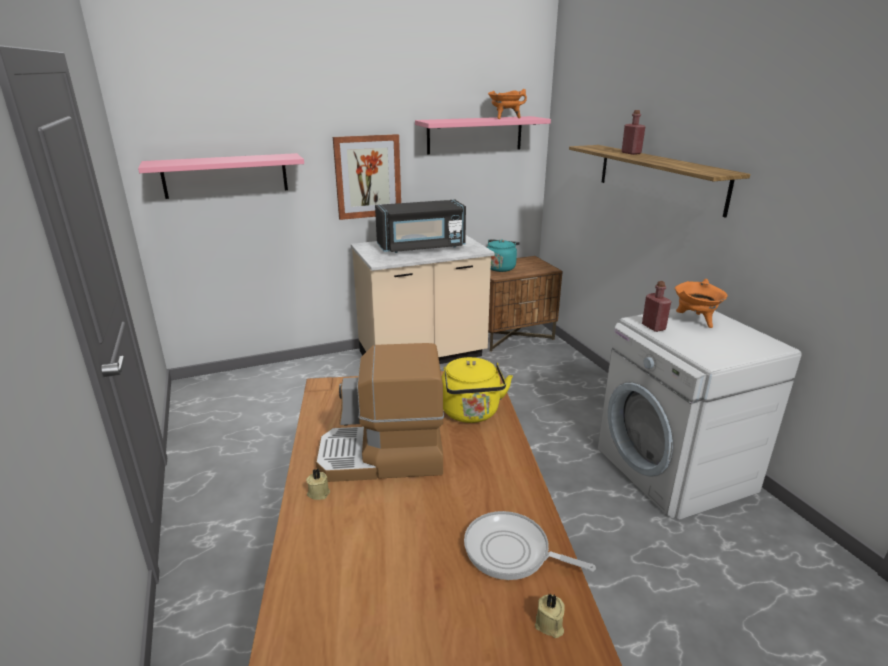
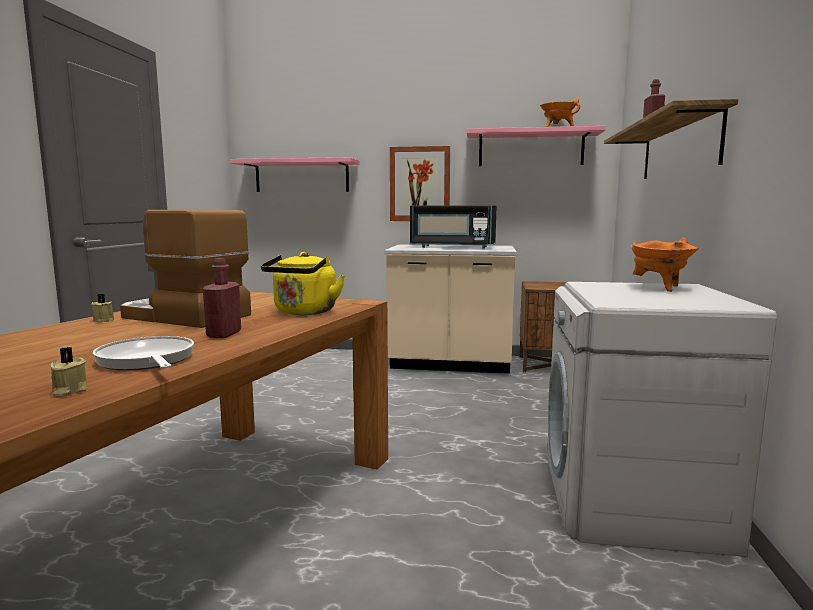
camera: 30 degrees right, 15 degrees down
turquoise kettle [487,239,520,272] -> none
red bottle [642,281,671,332] -> red bottle moved to [203,258,241,338]

